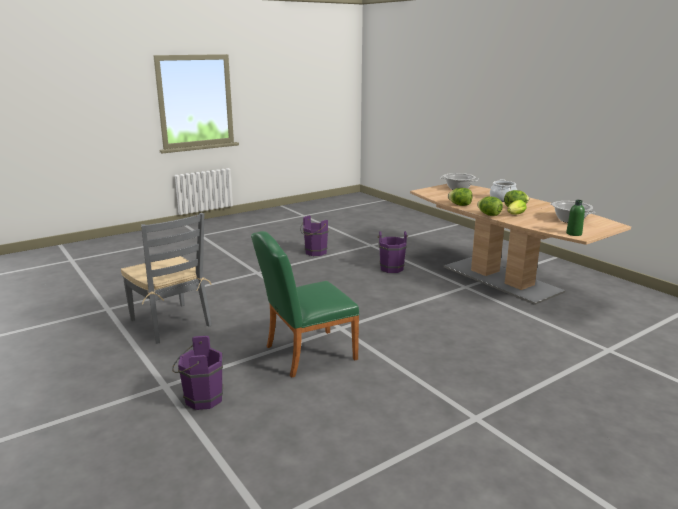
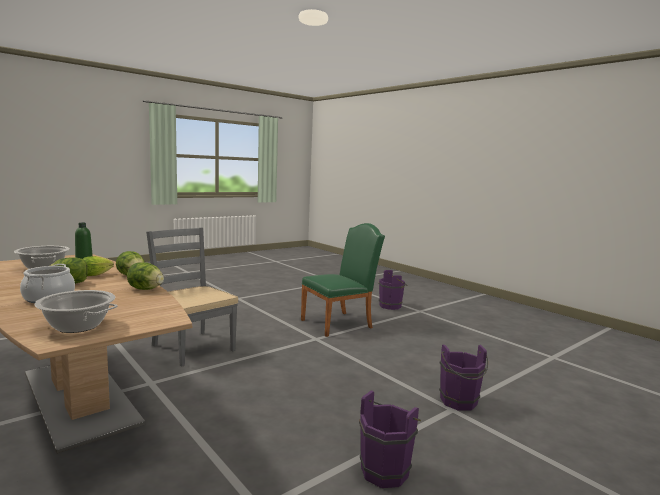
camera: 175 degrees right, 10 degrees down
grey chair [121,213,212,344] -> grey chair moved to [146,228,238,367]
purple bucket [378,231,408,273] -> purple bucket moved to [439,345,488,411]

